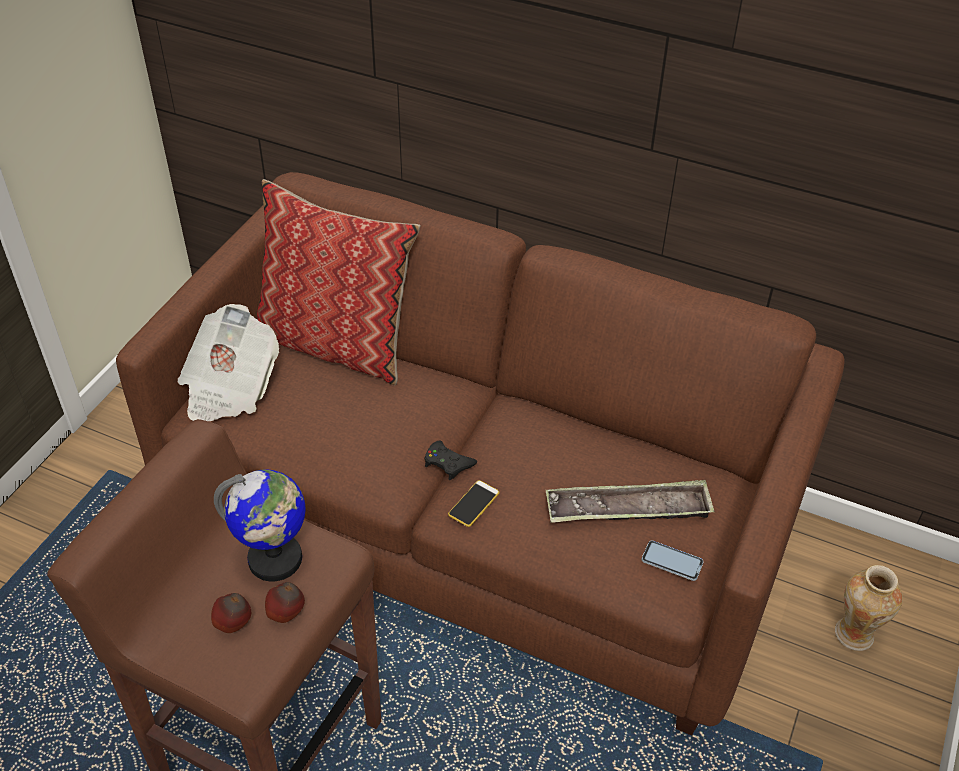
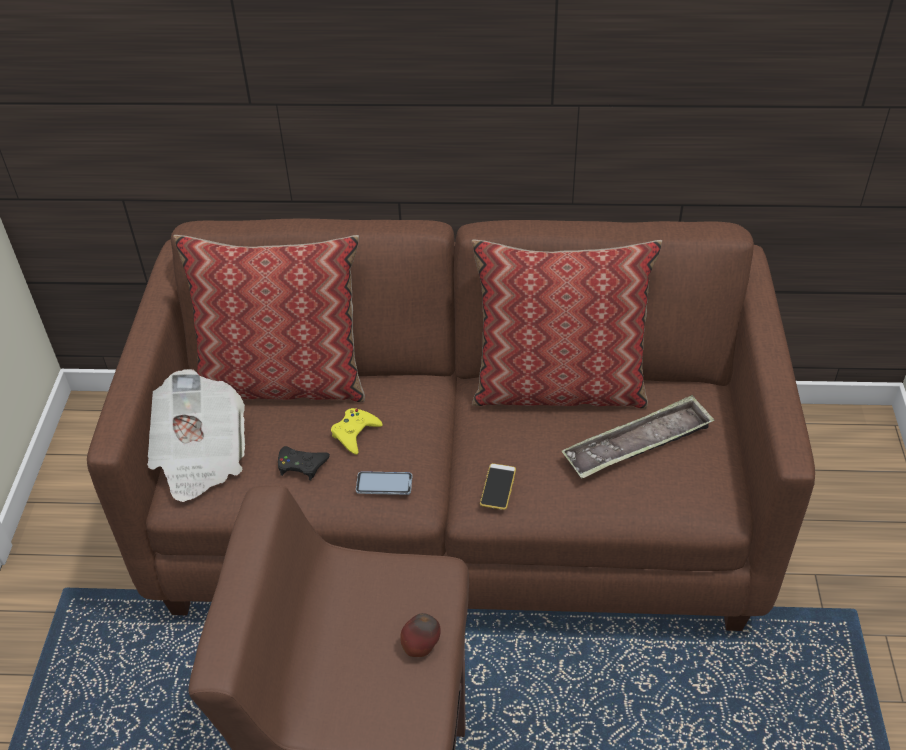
camera: 20 degrees left, 0 degrees up
apple [211,593,251,633] -> none
globe [214,470,305,581] -> none
black game controller [425,441,477,480] -> black game controller moved to [278,446,330,480]
phone [642,541,704,581] -> phone moved to [356,471,412,495]
vase [835,565,903,651] -> none
none -> yellow game controller [331,408,383,455]
none -> pillow [472,239,662,409]

